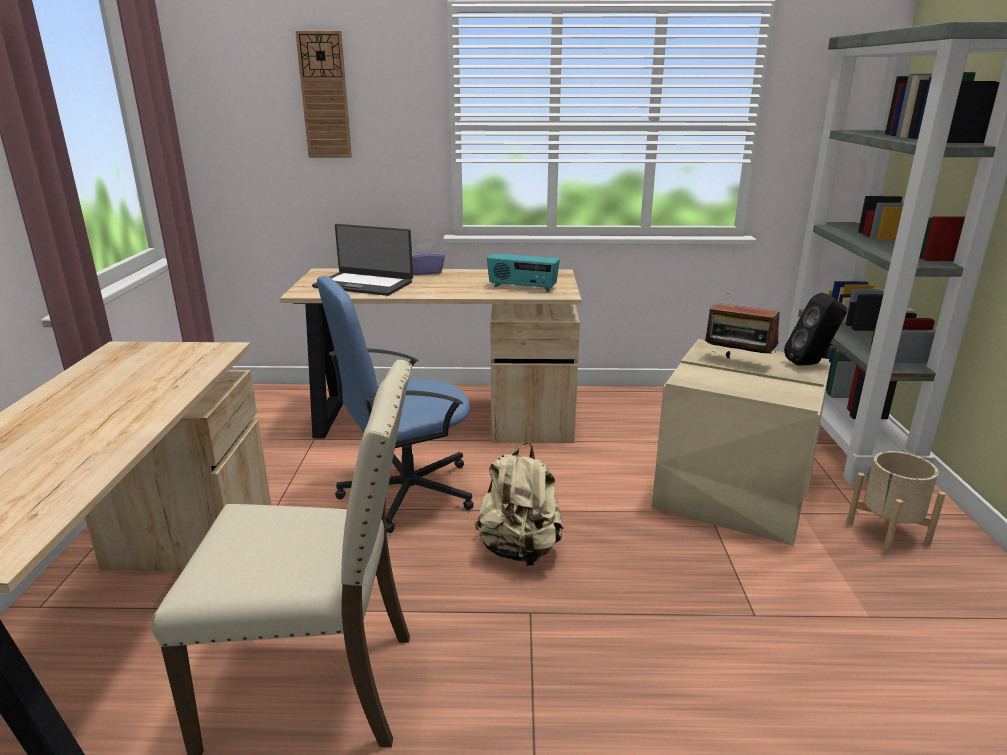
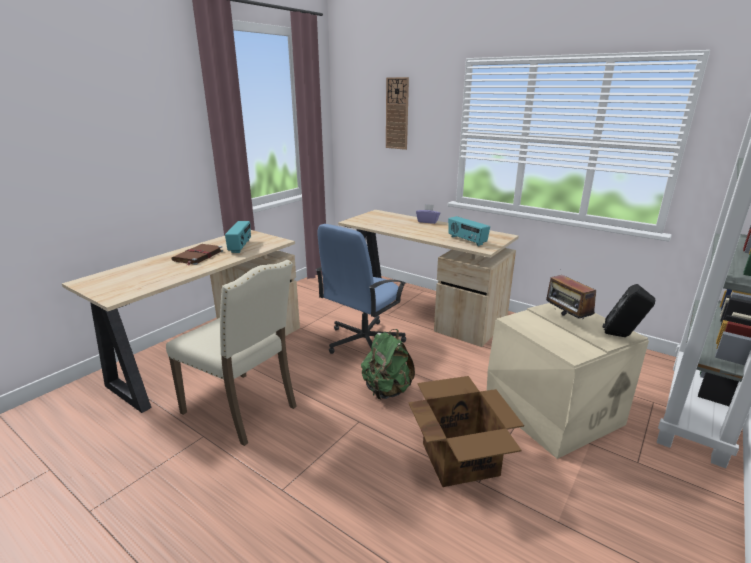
camera: 35 degrees right, 0 degrees up
laptop [312,224,413,296] -> none
blue office chair [317,276,474,533] -> blue office chair turned 60 degrees counterclockwise [316,224,406,354]
beige backpack [475,442,564,566] -> green backpack [361,329,415,399]
beige planter [846,451,946,554] -> none
none -> brown book [172,244,223,266]
none -> radio [225,221,251,253]
none -> cardboard box [408,376,524,487]

